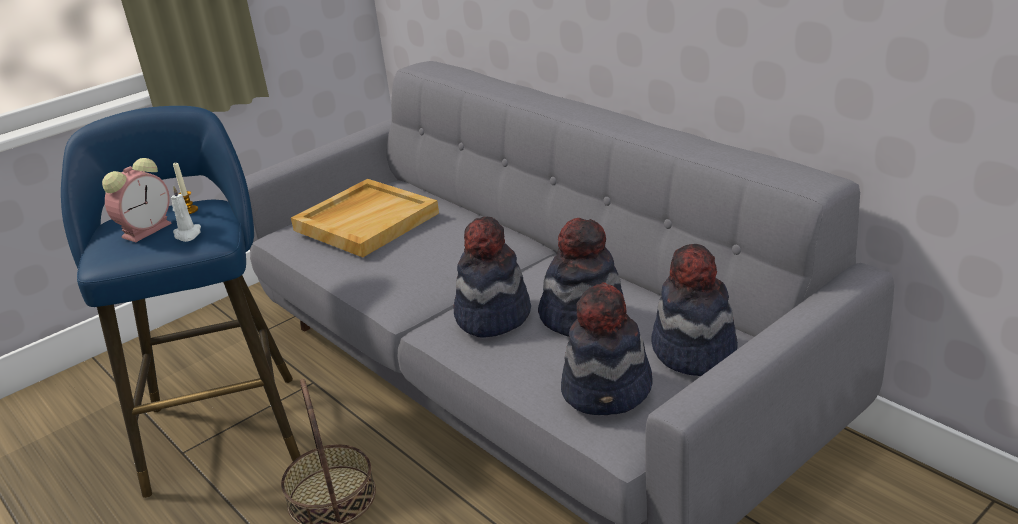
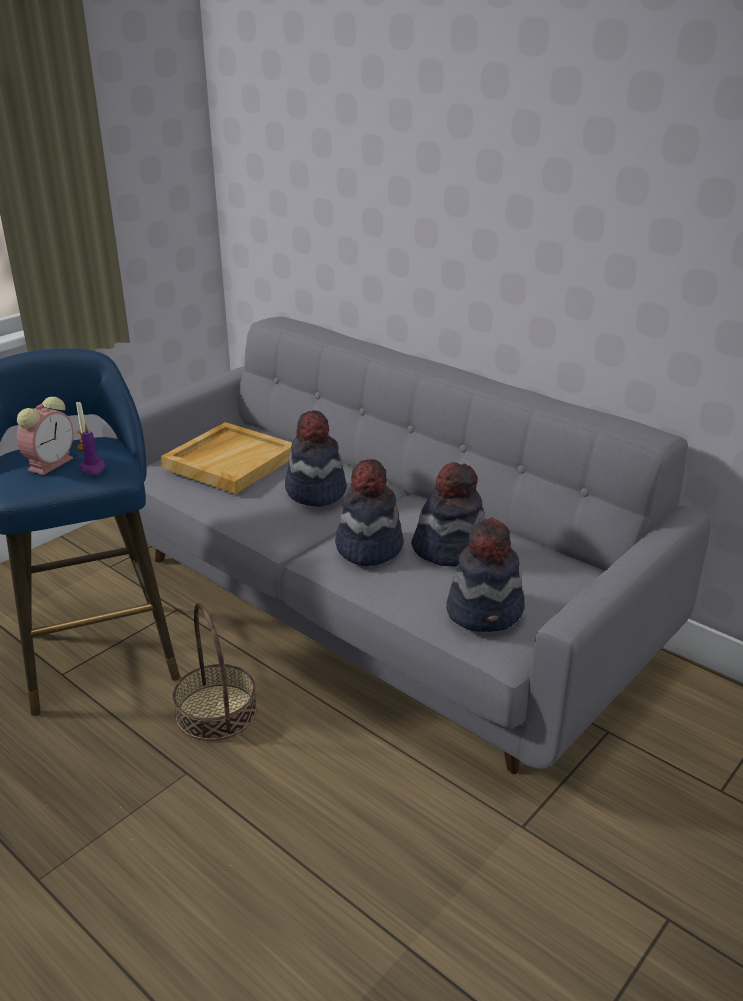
camera: 10 degrees left, 0 degrees up
white candle [171,185,201,242] -> purple candle [79,423,105,475]
hat [651,244,738,376] -> hat moved to [285,410,347,507]

